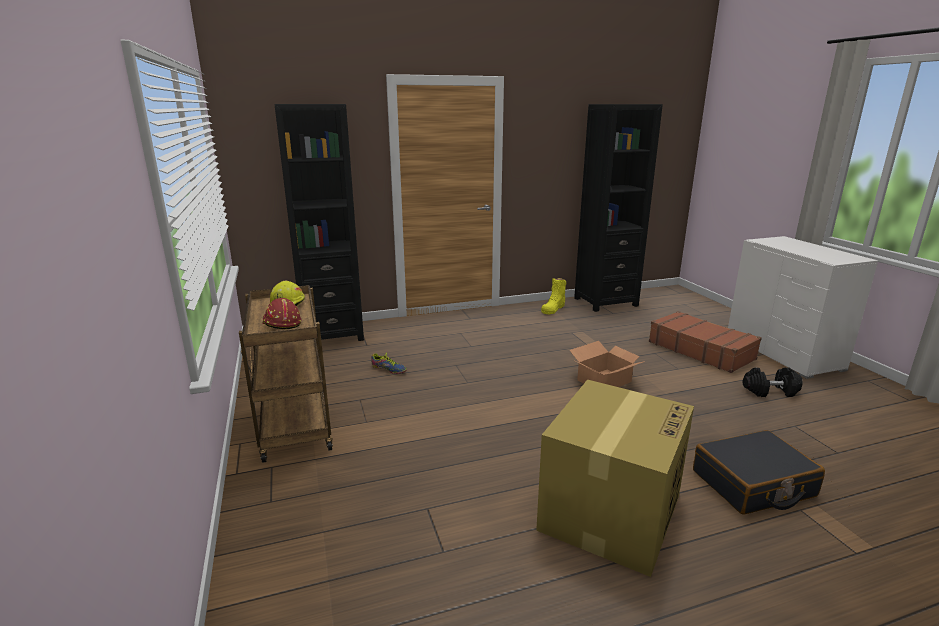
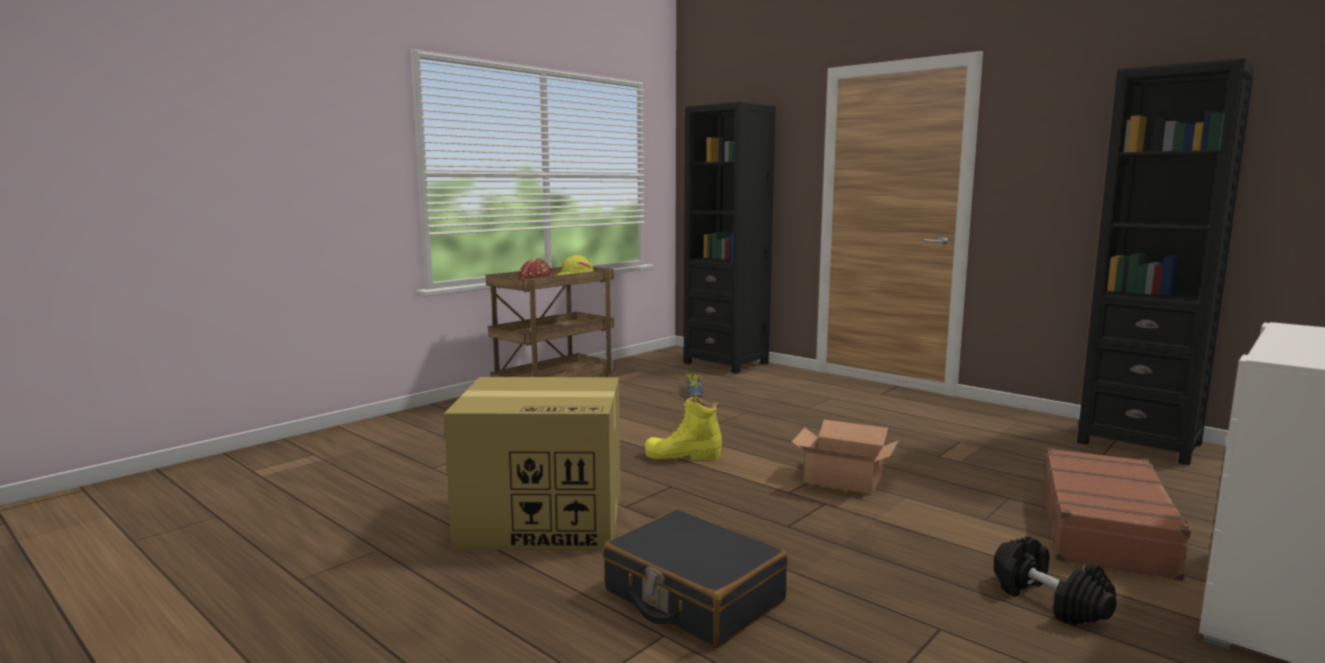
camera: 60 degrees right, 10 degrees down
yellow boot [541,278,566,314] -> yellow boot moved to [645,396,722,460]

